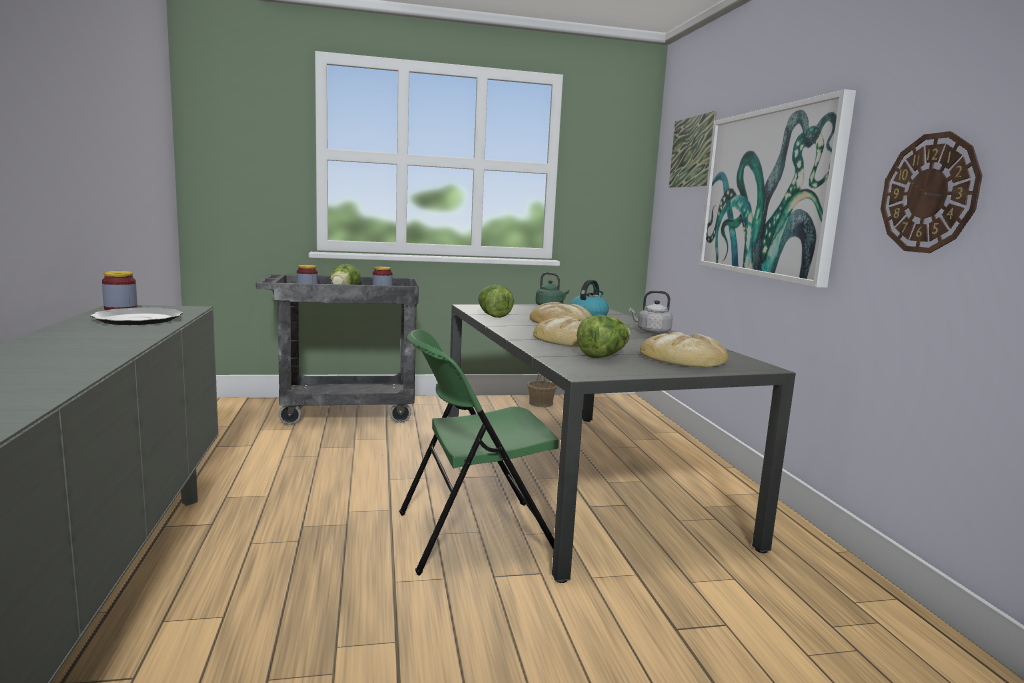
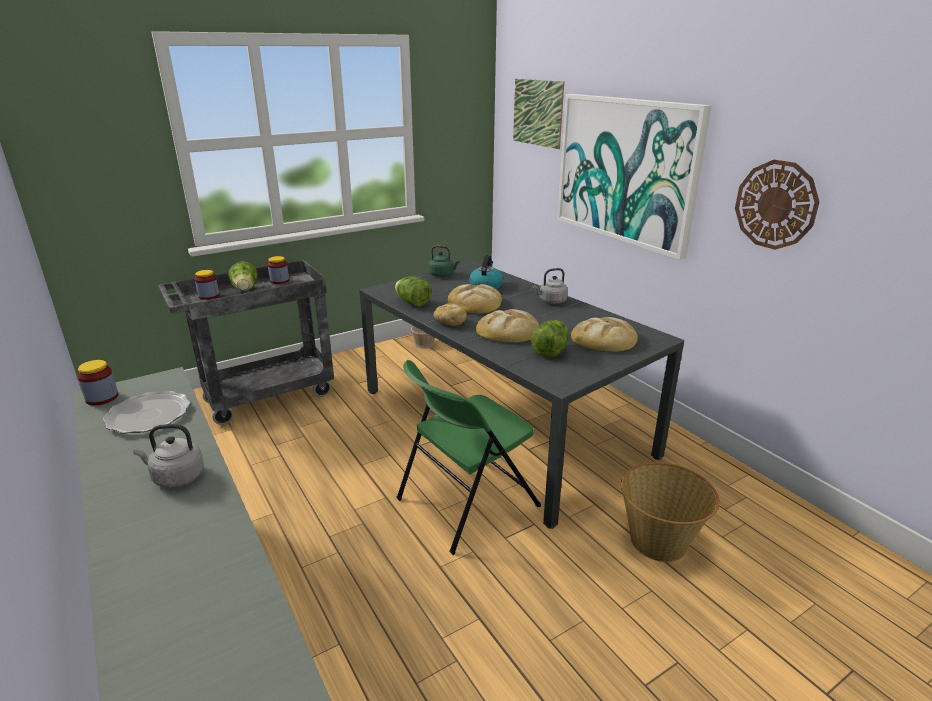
camera: 20 degrees left, 15 degrees up
none -> grey kettle [133,424,204,488]
none -> bread [433,303,467,326]
none -> basket [621,462,720,562]

